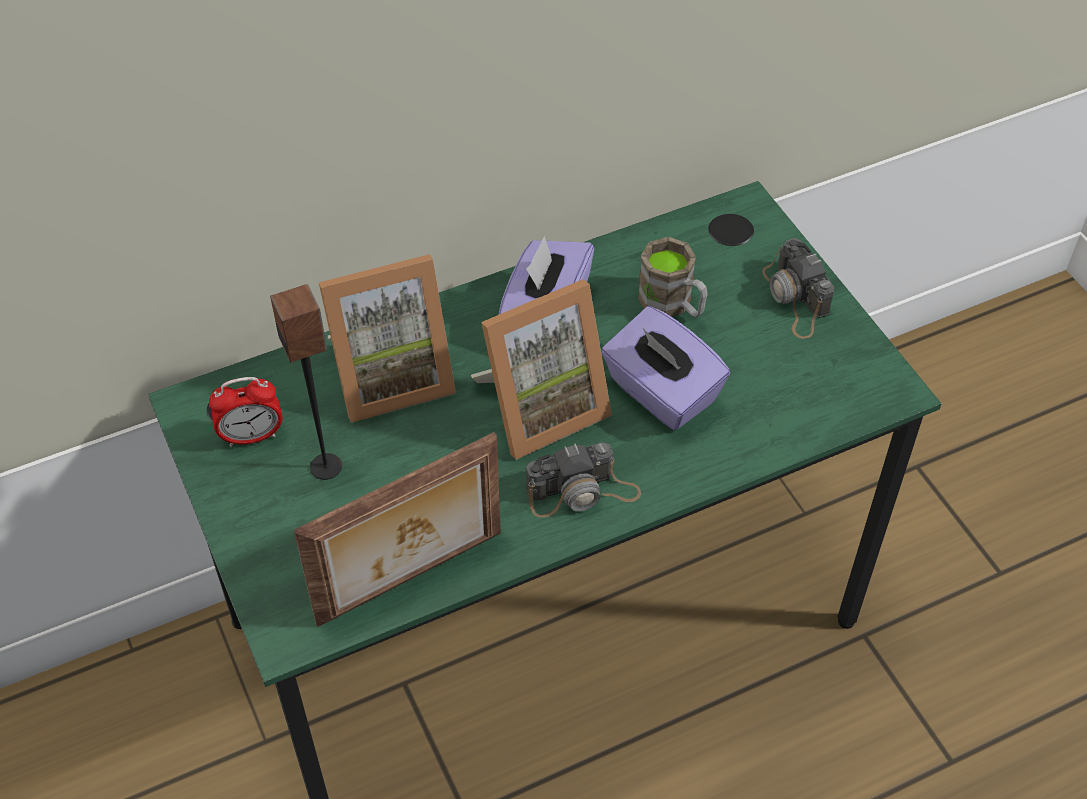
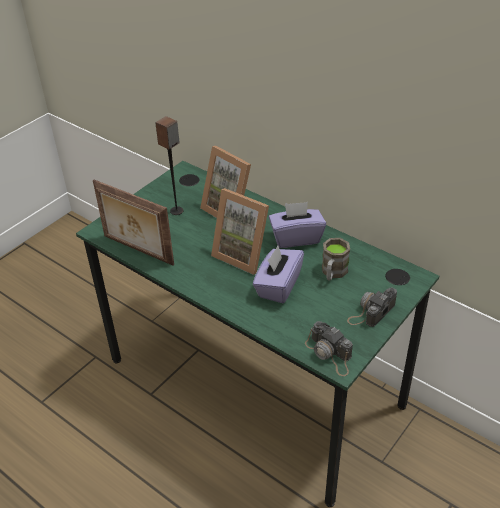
camera: 65 degrees right, 10 degrees down
alarm clock [209,377,283,447] -> none
camera [526,442,641,517] -> camera moved to [305,321,353,376]

